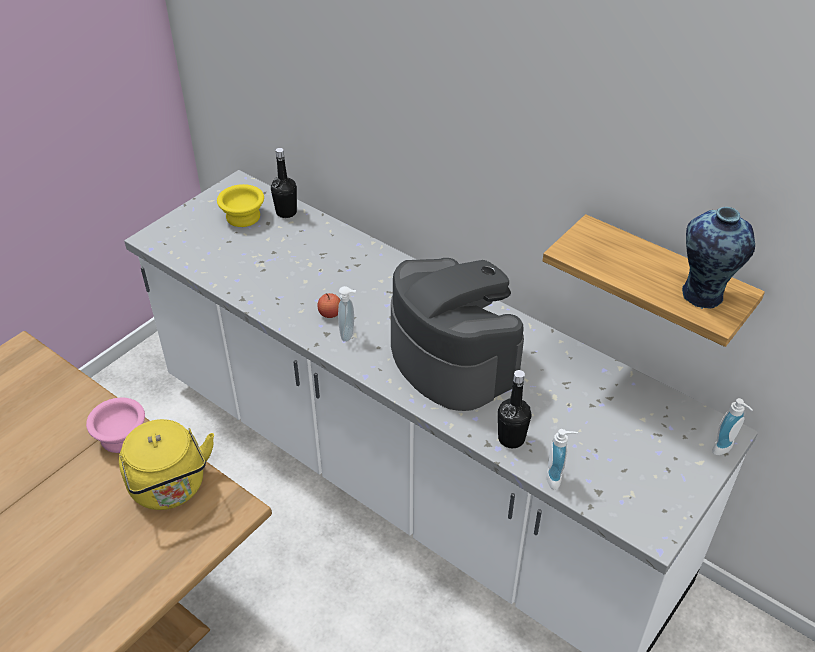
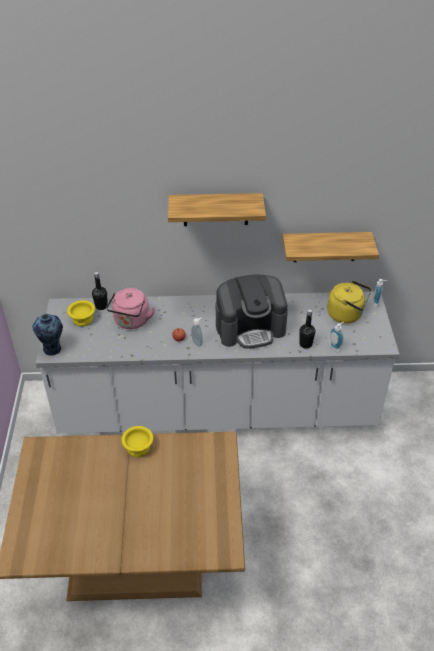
camera: 40 degrees left, 0 degrees up
pink bowl [86,398,145,453] -> yellow bowl [121,426,153,457]
yellow kettle [119,419,214,510] -> yellow kettle moved to [327,280,371,324]
coffee machine [391,258,524,411] -> coffee machine turned 150 degrees clockwise [216,274,288,349]
vase [682,207,755,309] -> vase moved to [32,314,63,356]
none -> pink kettle [106,288,155,329]
none -> shelf [168,193,266,226]

